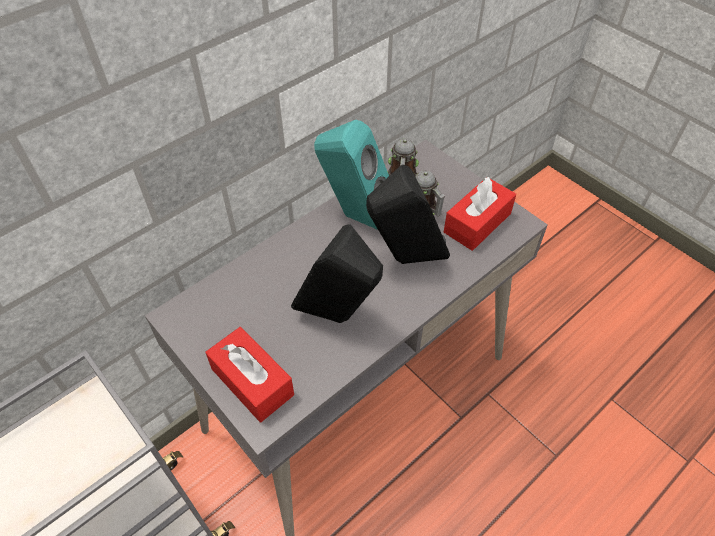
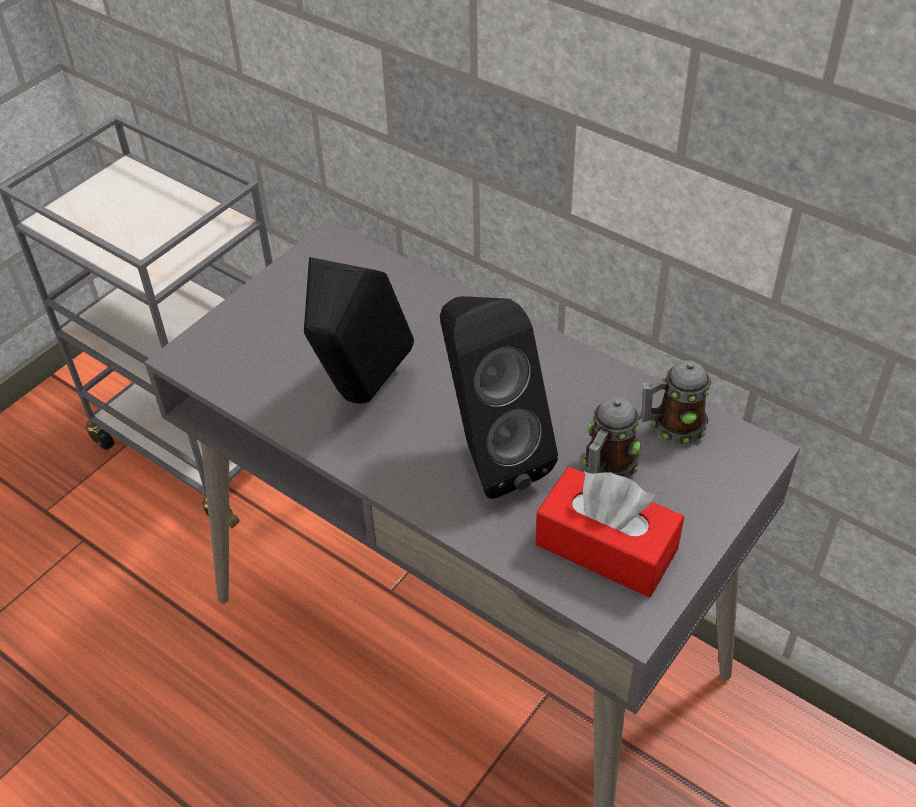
camera: 80 degrees right, 5 degrees down
red tissue box [205,327,294,422] -> none
turquoise speaker [314,120,389,230] -> none

